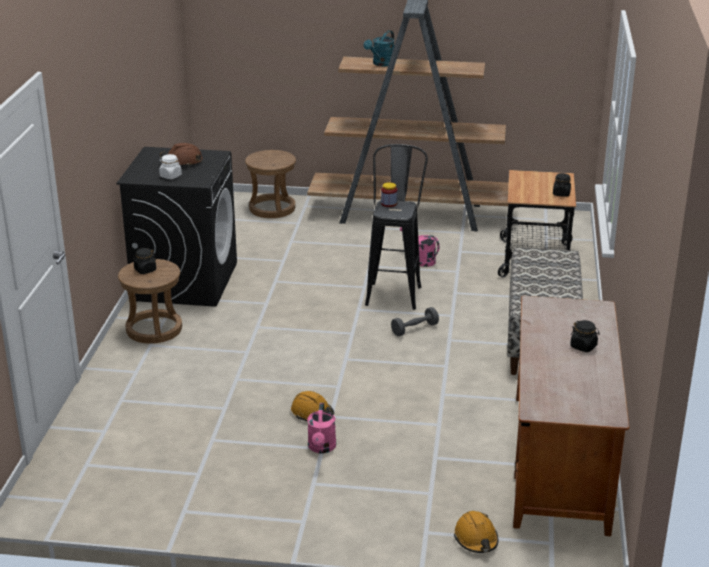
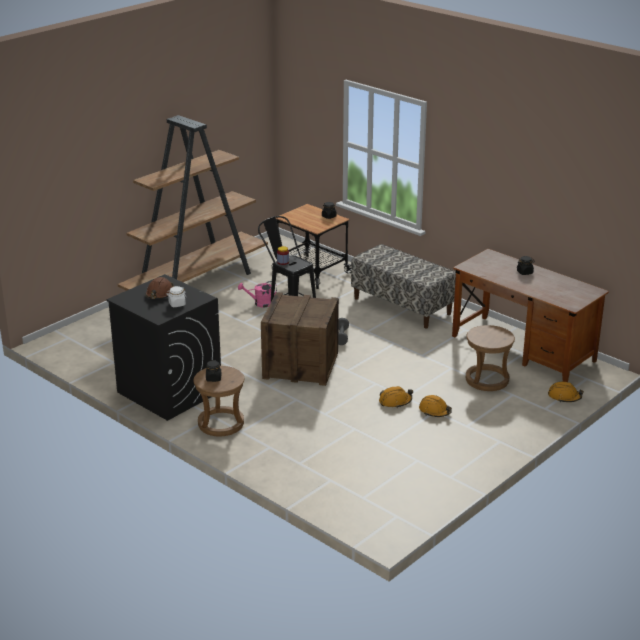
camera: 55 degrees left, 0 degrees up
brown stool [245,150,296,218] -> brown stool moved to [466,325,515,391]
pink watering can [307,403,336,453] -> orange hard hat [419,395,452,417]
turquoise watering can [364,30,395,67] -> none
none -> crate [261,292,339,386]

